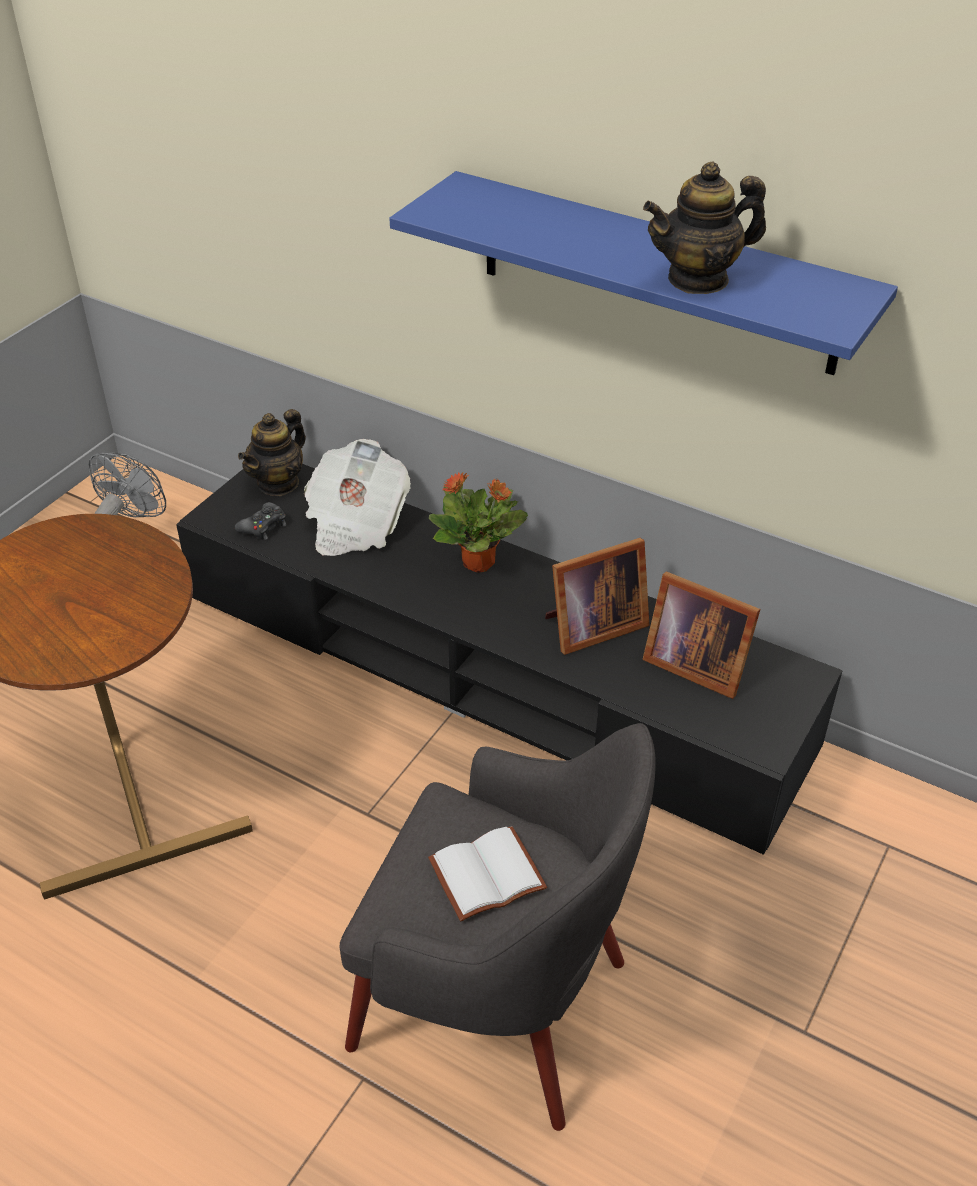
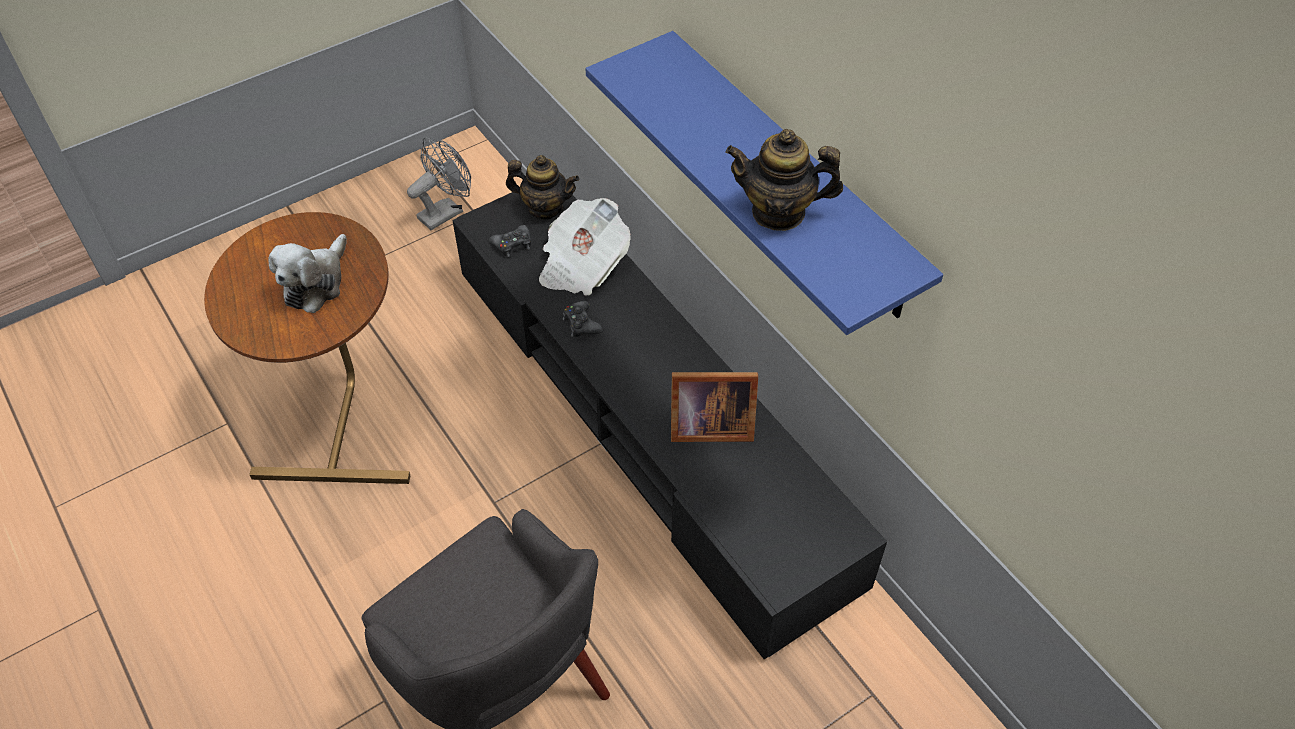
camera: 25 degrees right, 10 degrees up
teapot [238,409,306,496] -> teapot turned 135 degrees counterclockwise [506,155,579,219]
white book [428,826,547,921] -> none
potted plant [429,471,528,573] -> none
picture frame [643,571,760,699] -> none
none -> plush toy [268,234,347,313]
none -> black game controller [563,301,603,337]

